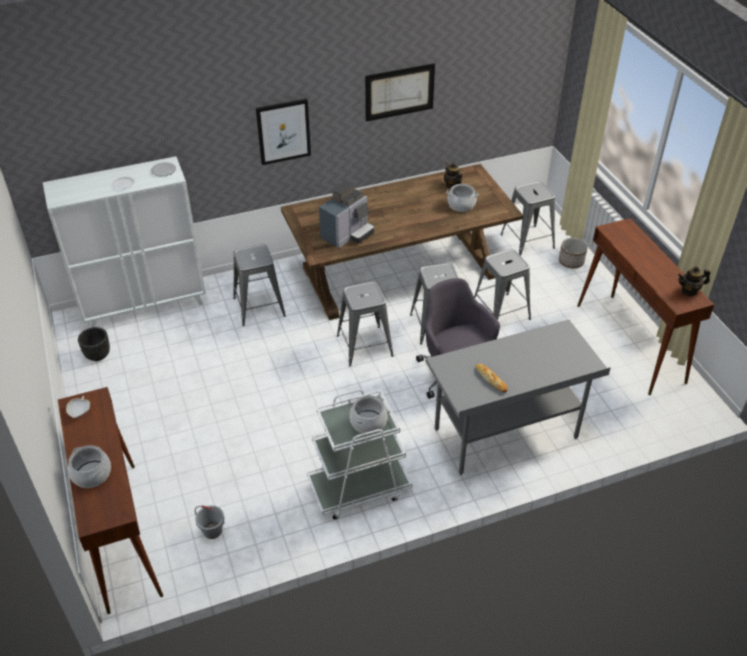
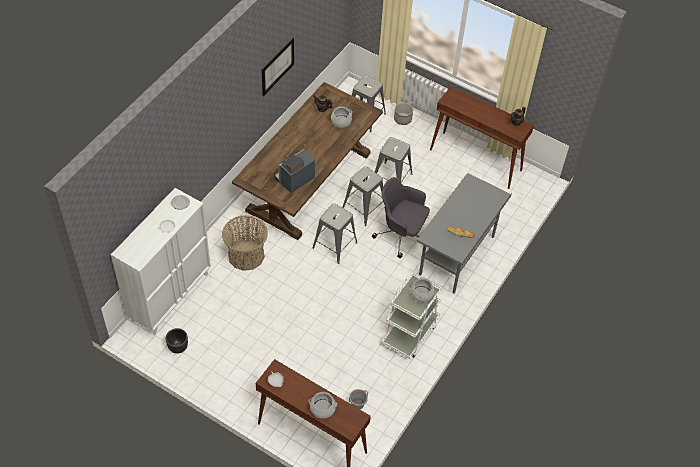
camera: 40 degrees left, 10 degrees up
grey stool [233,244,286,326] -> basket [222,215,268,271]
picture [256,99,311,165] -> none
coffee machine [319,180,374,249] -> coffee machine turned 135 degrees counterclockwise [275,149,315,193]

